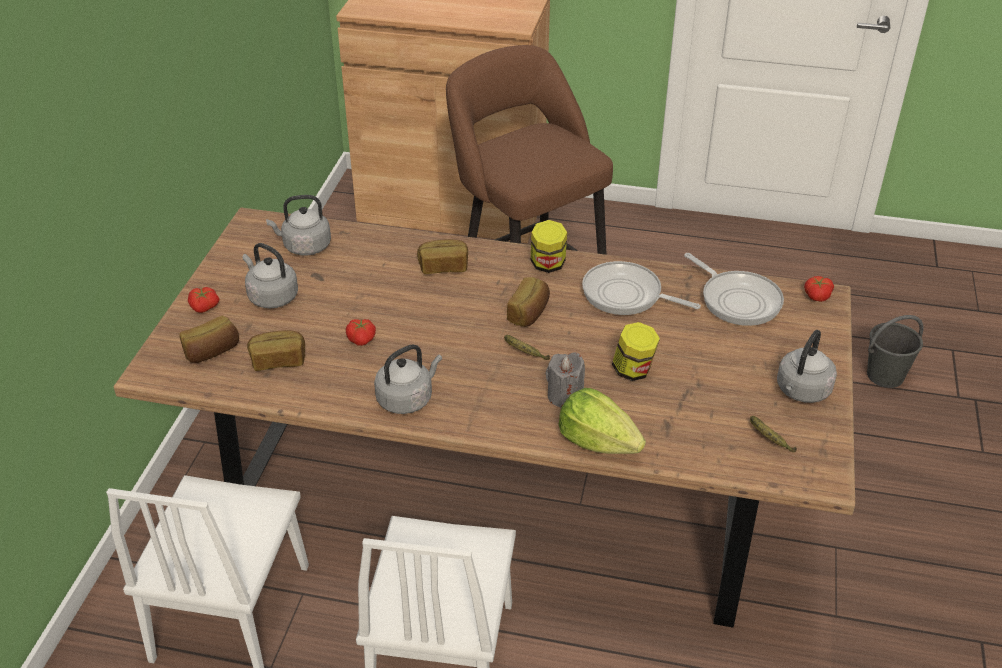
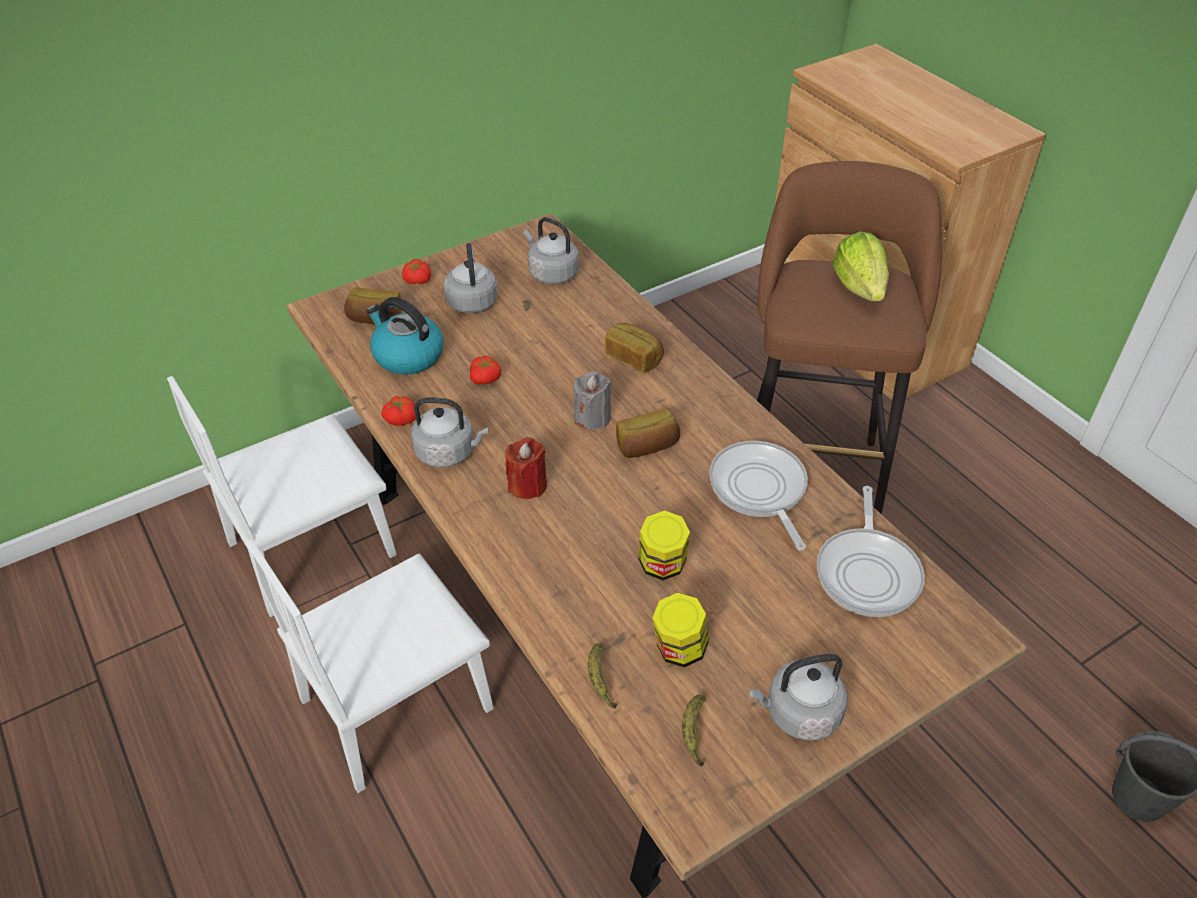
camera: 45 degrees right, 5 degrees up
bread [247,330,305,371] -> kettle [366,297,444,375]
banana [504,335,550,360] -> banana moved to [588,643,617,709]
jar [531,220,567,273] -> jar moved to [653,592,708,667]
grey candle [545,352,585,408] -> grey candle moved to [574,371,611,429]
lettuce [558,388,646,454] -> lettuce moved to [833,231,889,301]
tomato [804,276,834,302] -> tomato moved to [381,396,416,426]
none -> red candle [505,437,547,499]

